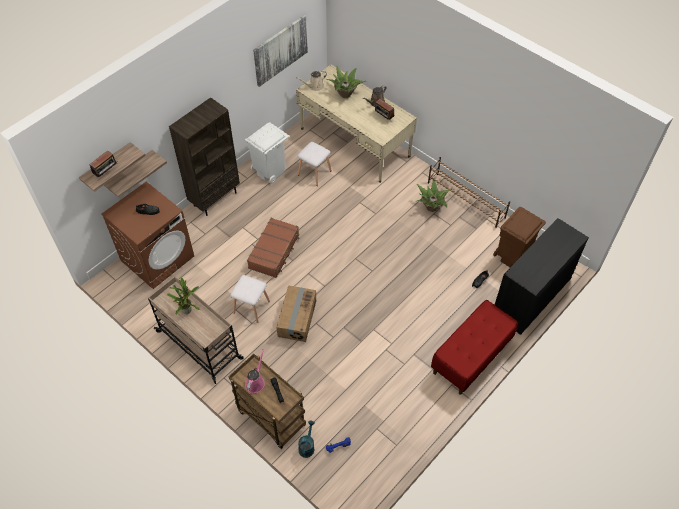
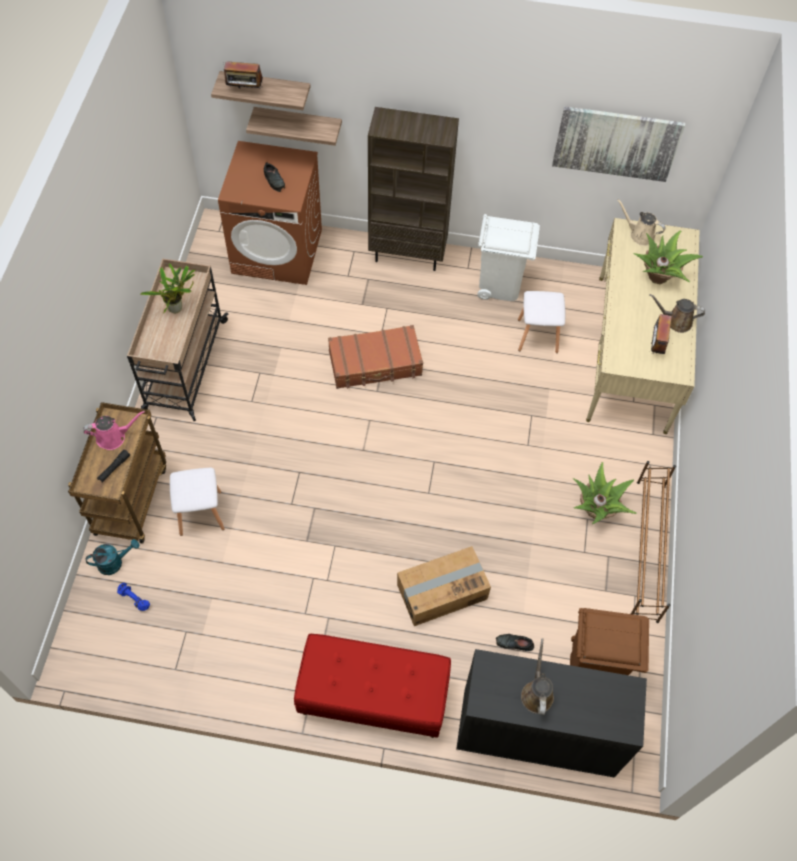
camera: 55 degrees right, 5 degrees up
white stool [230,275,270,323] -> white stool moved to [170,468,225,536]
cardboard box [276,285,316,342] -> cardboard box moved to [397,546,491,626]
none -> brown watering can [521,638,554,715]

